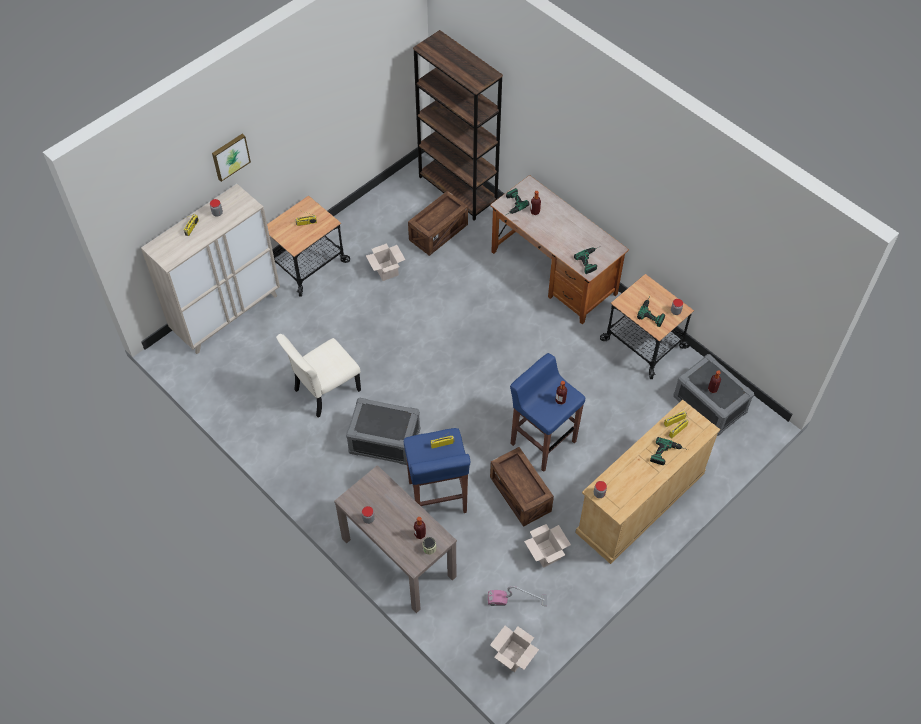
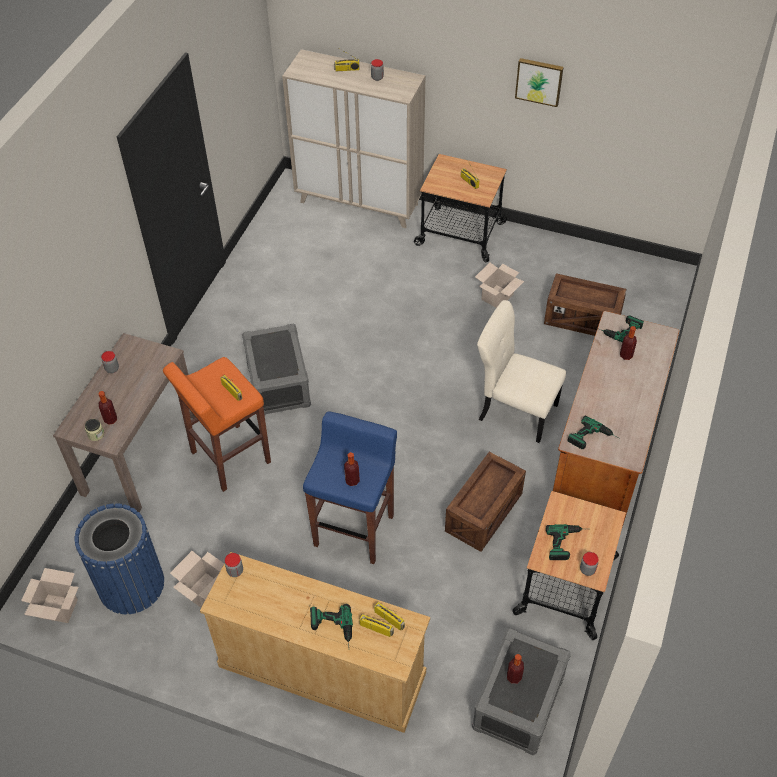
camera: 65 degrees right, 5 degrees down
picture [212,134,251,182] -> picture moved to [515,58,564,107]
beige chair [276,334,361,418] -> beige chair moved to [477,300,566,443]
blue stool [404,428,470,513] -> orange stool [163,357,271,492]
brown bookcase [413,30,503,220] -> none
vacuum cleaner [488,586,547,606] -> blue trash can [75,503,164,614]
crate [490,447,554,527] -> crate moved to [445,451,526,552]

